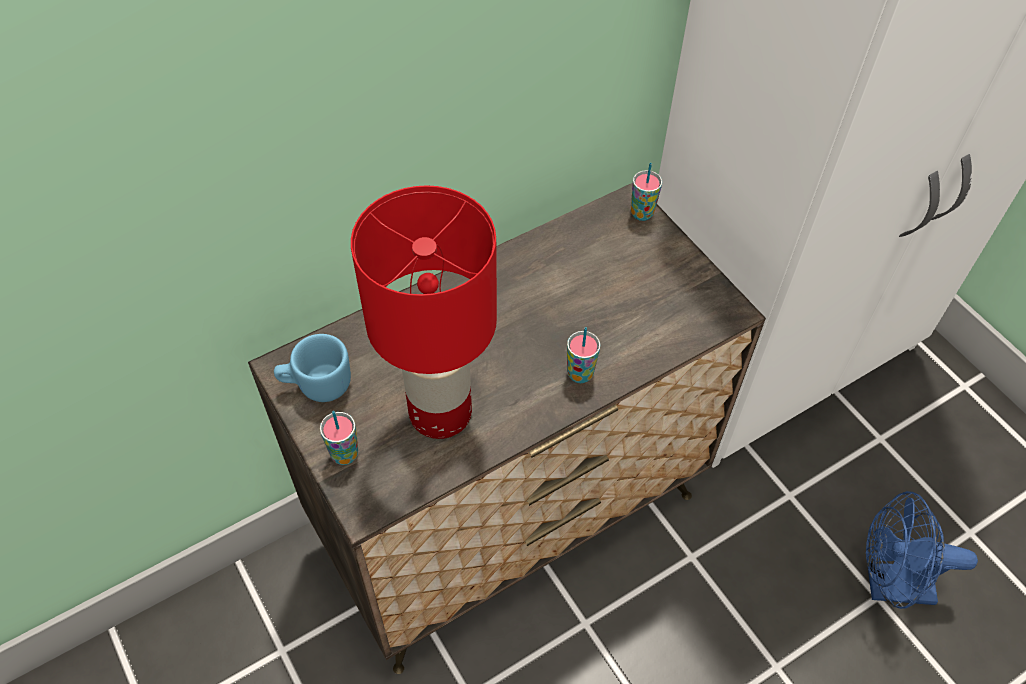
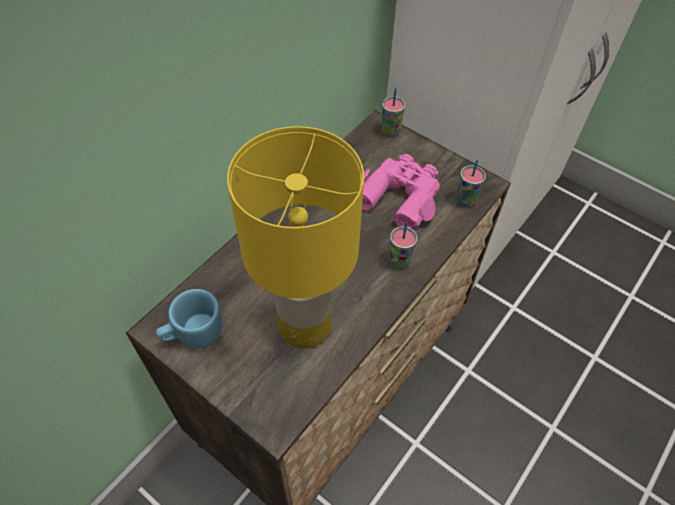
camera: 20 degrees left, 0 degrees up
cup [320,411,359,465] -> cup moved to [456,159,486,207]
red table lamp [351,185,497,439] -> yellow table lamp [227,126,364,348]
blue fan [866,491,978,609] -> none
none -> pink binoculars [362,154,440,230]

